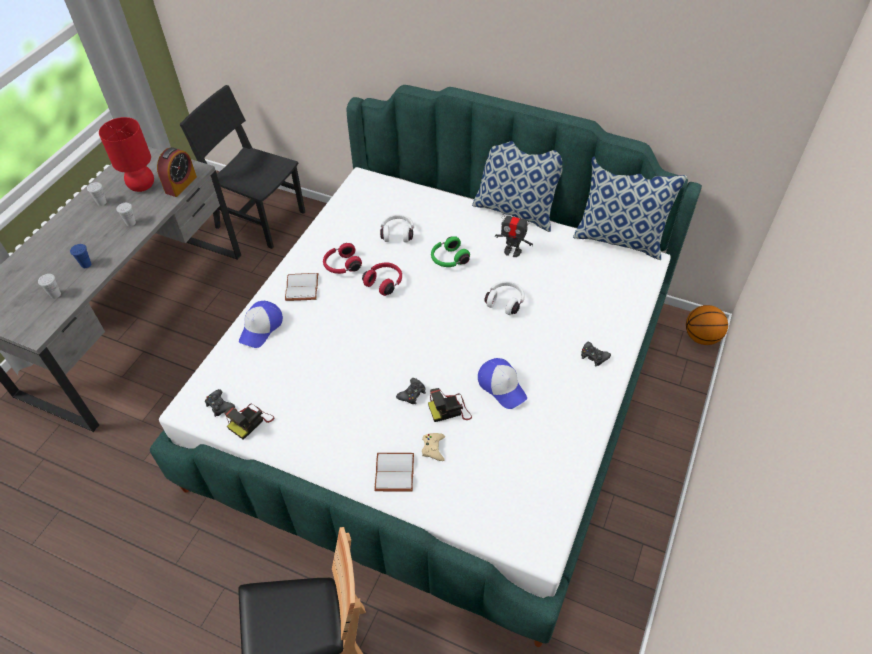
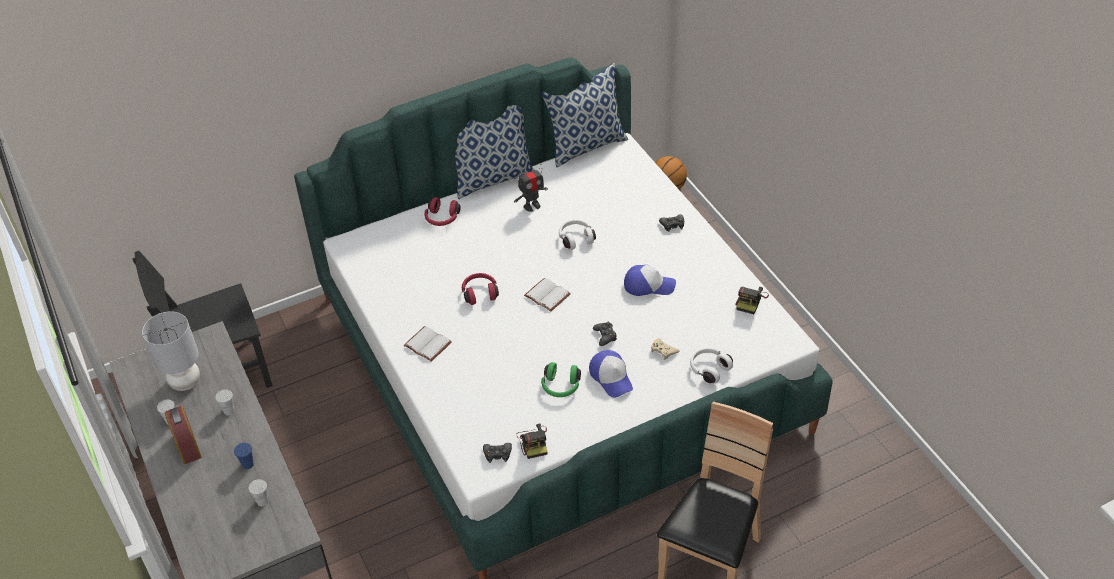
camera: 50 degrees left, 5 degrees down
red table lamp [99,117,154,192] -> grey table lamp [142,311,200,391]
alarm clock [157,147,197,197] -> alarm clock moved to [165,406,202,464]
cap [239,301,283,348] -> cap moved to [589,350,633,398]
red headphones [323,243,362,274] -> red headphones moved to [424,197,460,226]
white book [374,453,414,492] -> white book moved to [524,278,571,312]
white headphones [380,214,414,242] -> white headphones moved to [690,348,733,383]
camera [428,388,472,422] -> camera moved to [735,287,769,314]
green headphones [431,236,470,267] -> green headphones moved to [541,362,581,397]

